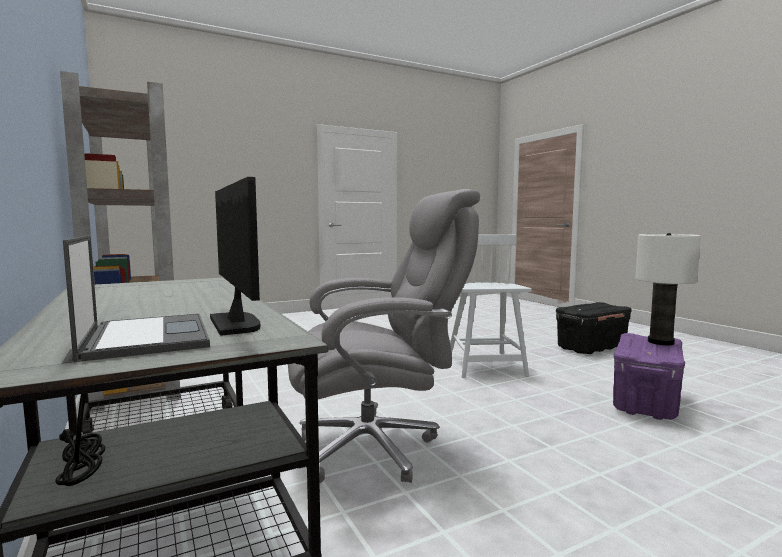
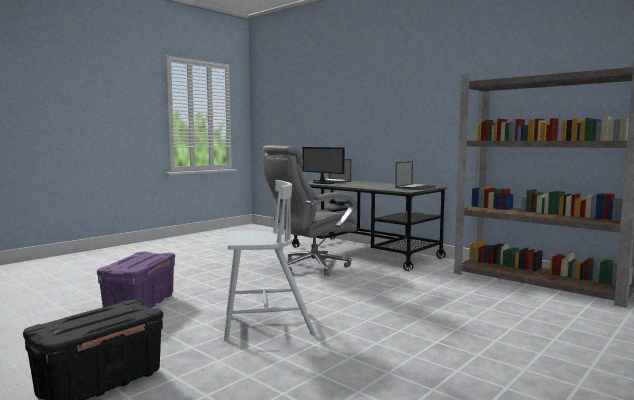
camera: 160 degrees right, 0 degrees up
white chair [450,234,532,378] -> white chair turned 75 degrees counterclockwise [224,180,315,341]
white table lamp [636,233,701,345] -> none
none -> laptop [395,161,436,190]

